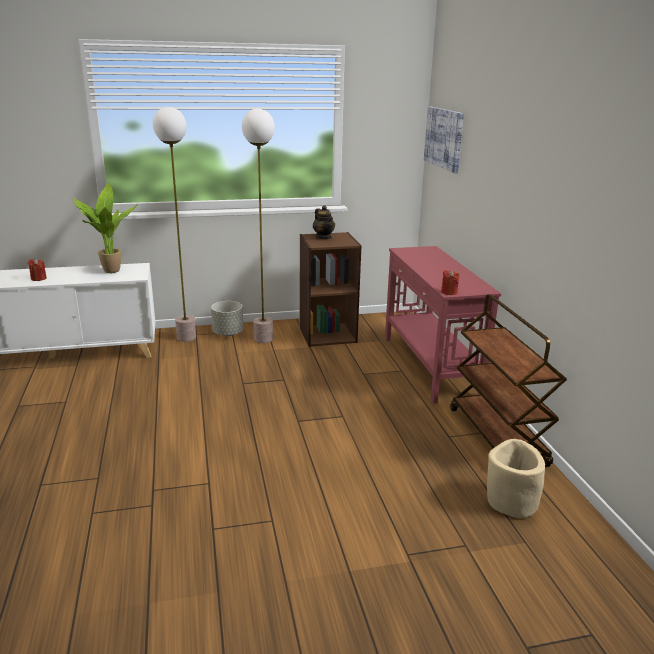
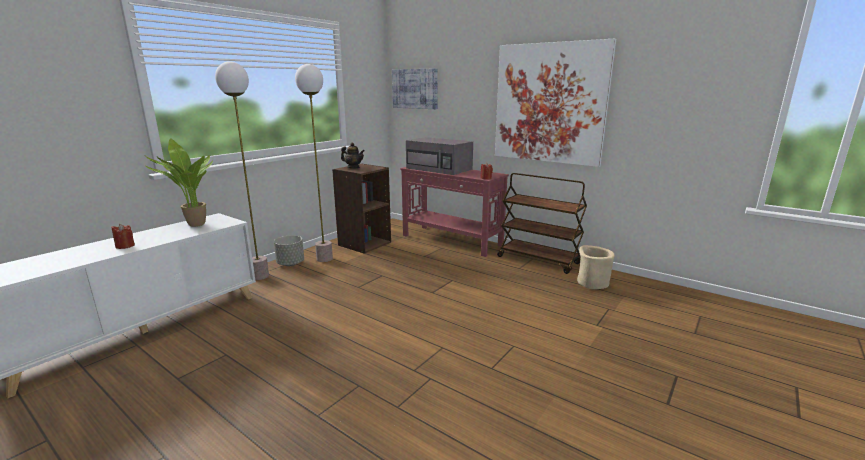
camera: 40 degrees left, 5 degrees down
none -> grey microwave [406,137,473,175]
none -> picture [495,39,616,167]

